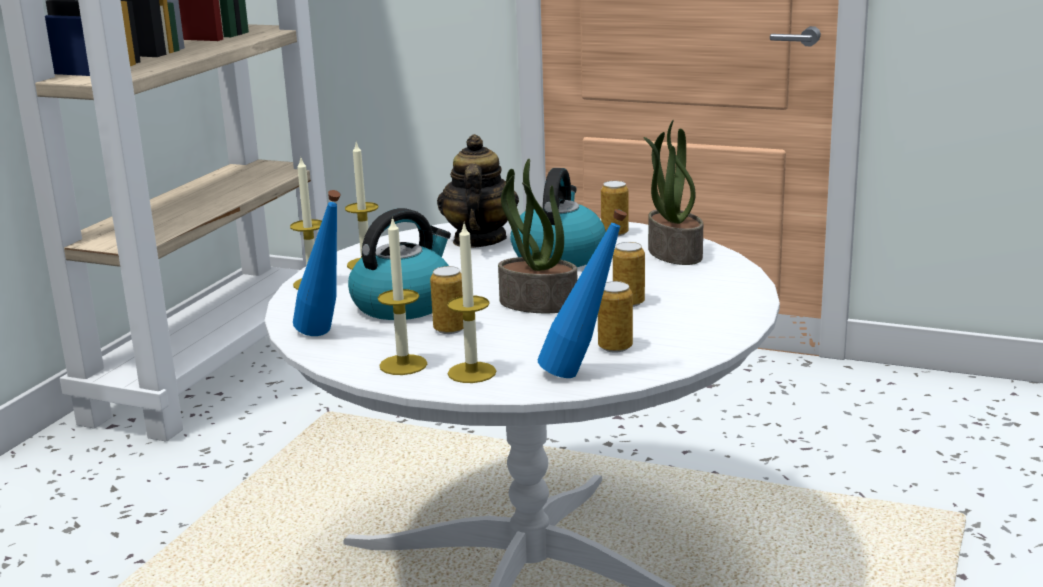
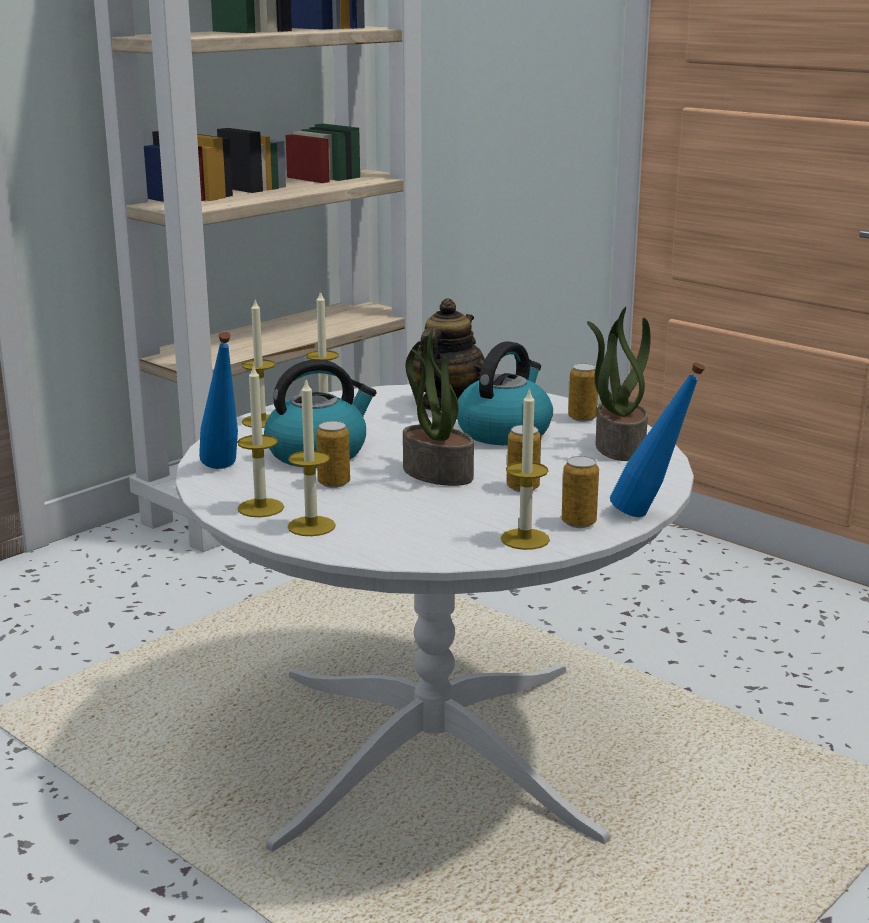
camera: 20 degrees right, 0 degrees up
blue bottle [537,209,627,378] -> blue bottle moved to [610,362,705,517]
can [598,281,633,353] -> can moved to [562,456,599,528]
none -> candle [501,387,550,550]

